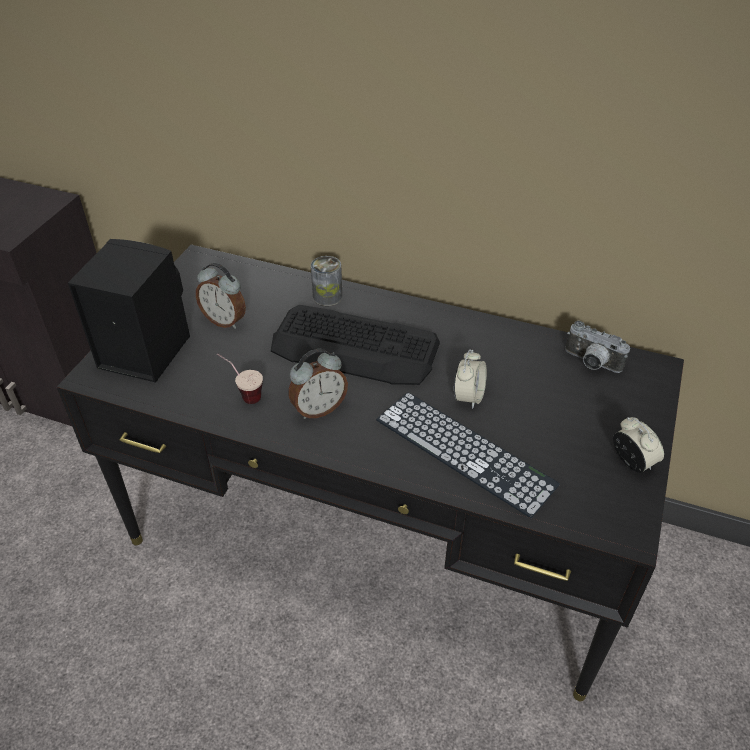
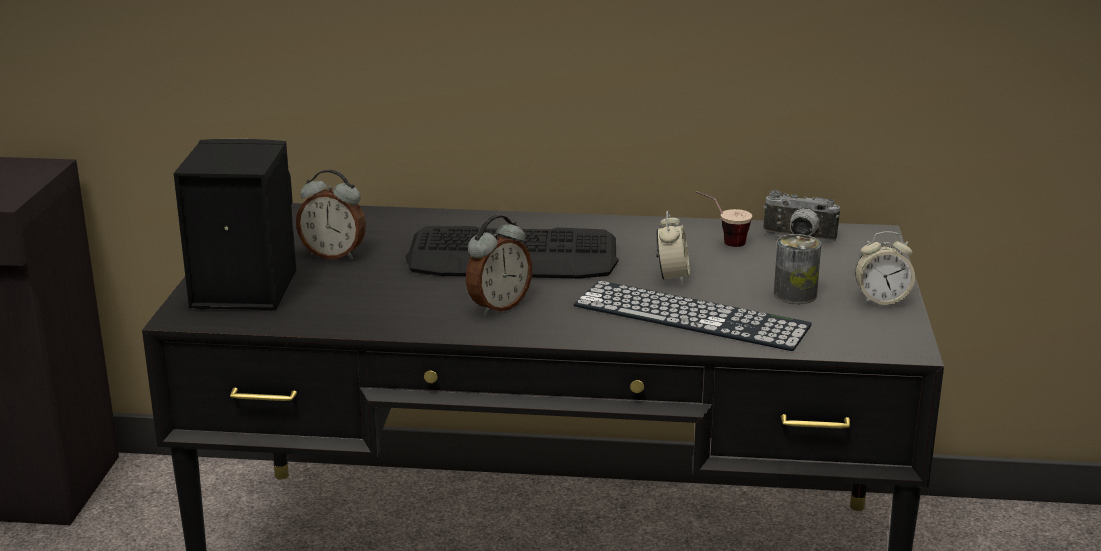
camera: 15 degrees left, 20 degrees down
cup [217,353,263,404] -> cup moved to [696,191,752,247]
can [311,256,342,306] -> can moved to [774,234,821,304]
alarm clock [613,417,664,473] -> alarm clock turned 135 degrees clockwise [855,231,915,305]

